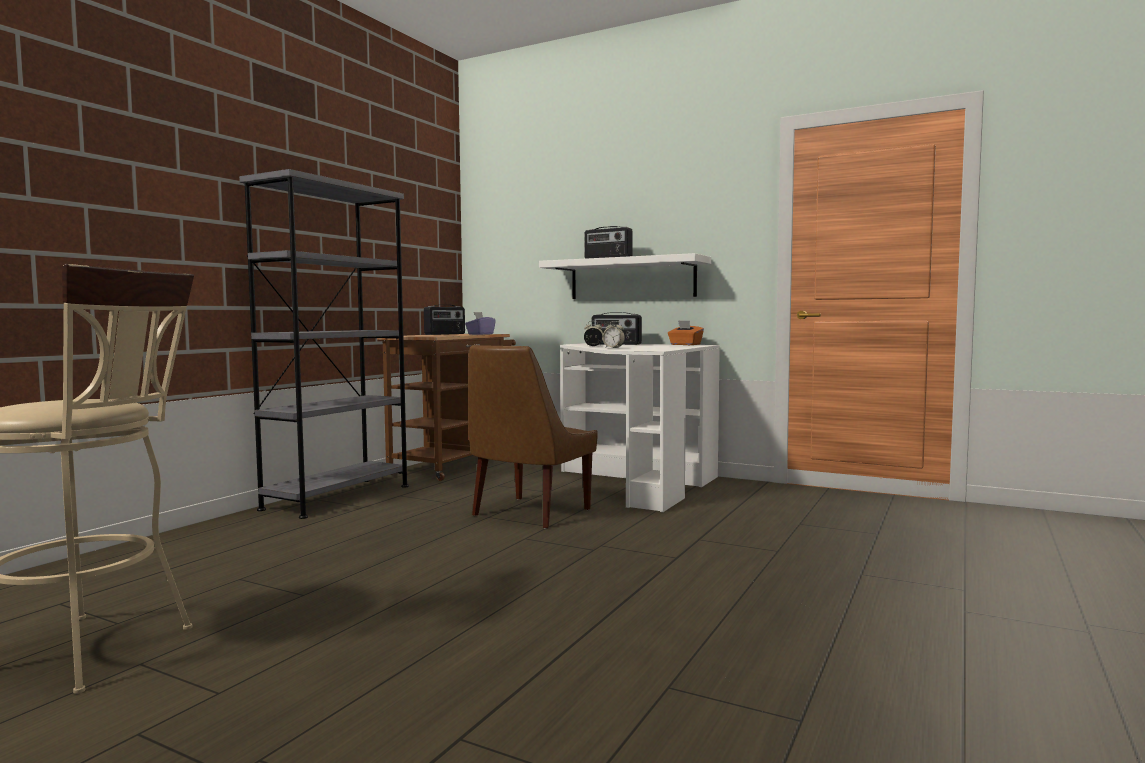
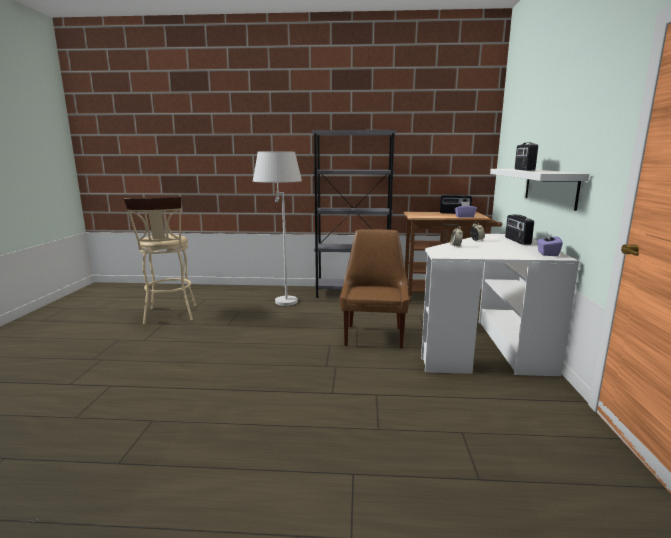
camera: 65 degrees right, 10 degrees up
brown chair [468,345,598,529] -> brown chair turned 90 degrees clockwise [340,229,409,349]
orange tissue box [668,320,704,345] -> purple tissue box [537,231,563,256]
none -> white floor lamp [253,152,302,306]

